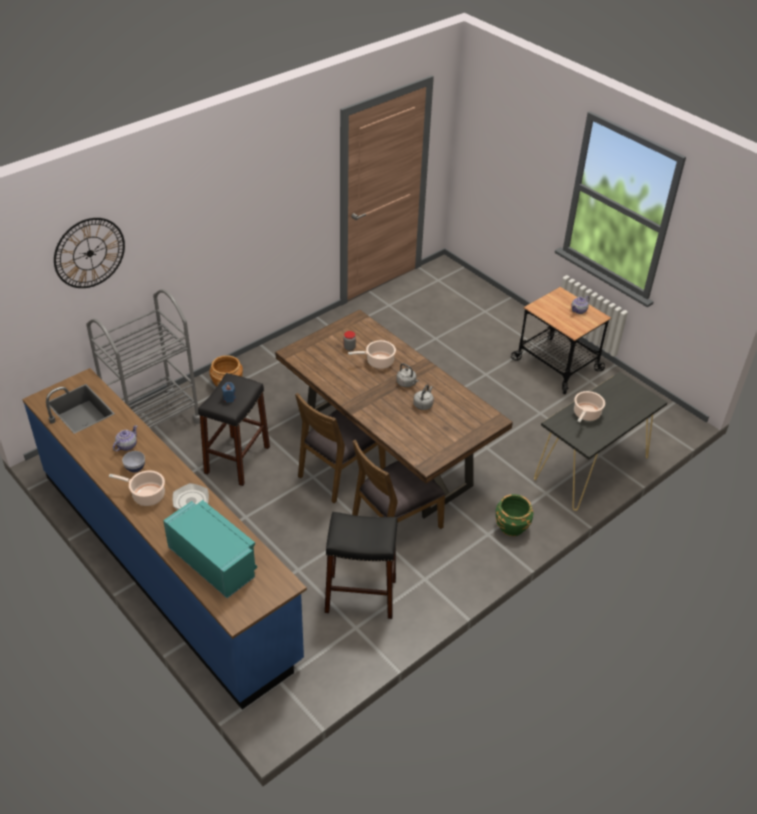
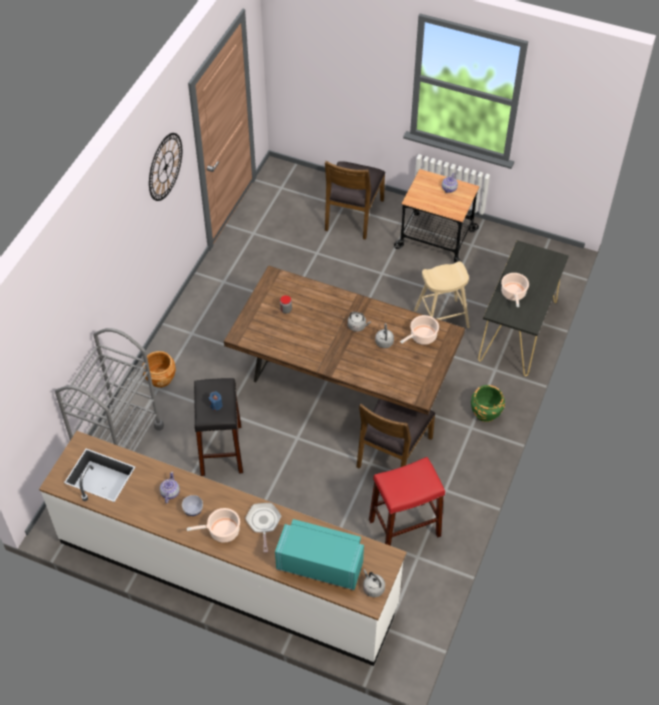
camera: 25 degrees left, 10 degrees up
blue counter [22,368,307,709] -> white counter [39,431,407,666]
wall clock [54,218,125,288] -> wall clock moved to [149,133,182,201]
brown chair [295,393,385,503] -> brown chair moved to [325,161,385,240]
black stool [325,512,397,619] -> red stool [369,457,445,546]
cooking pot [348,340,396,369] -> cooking pot moved to [400,315,439,345]
none -> grey kettle [363,569,385,597]
none -> beige stool [414,261,470,328]

